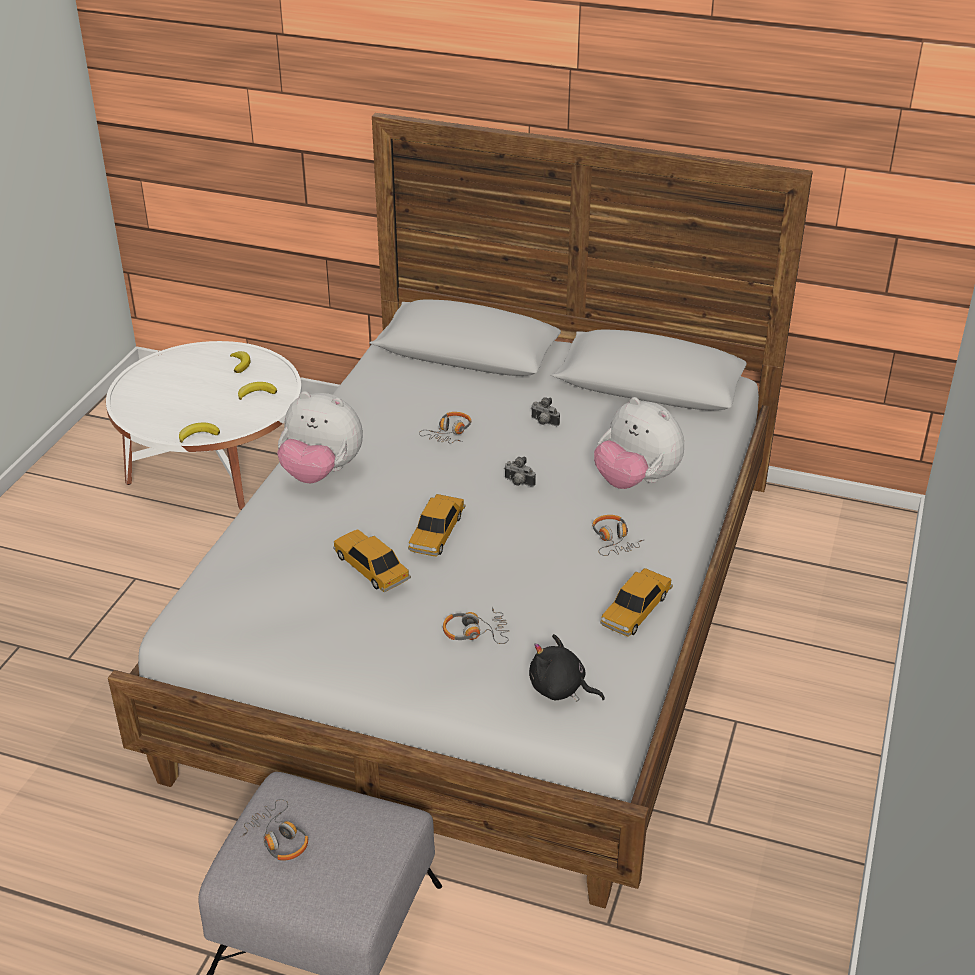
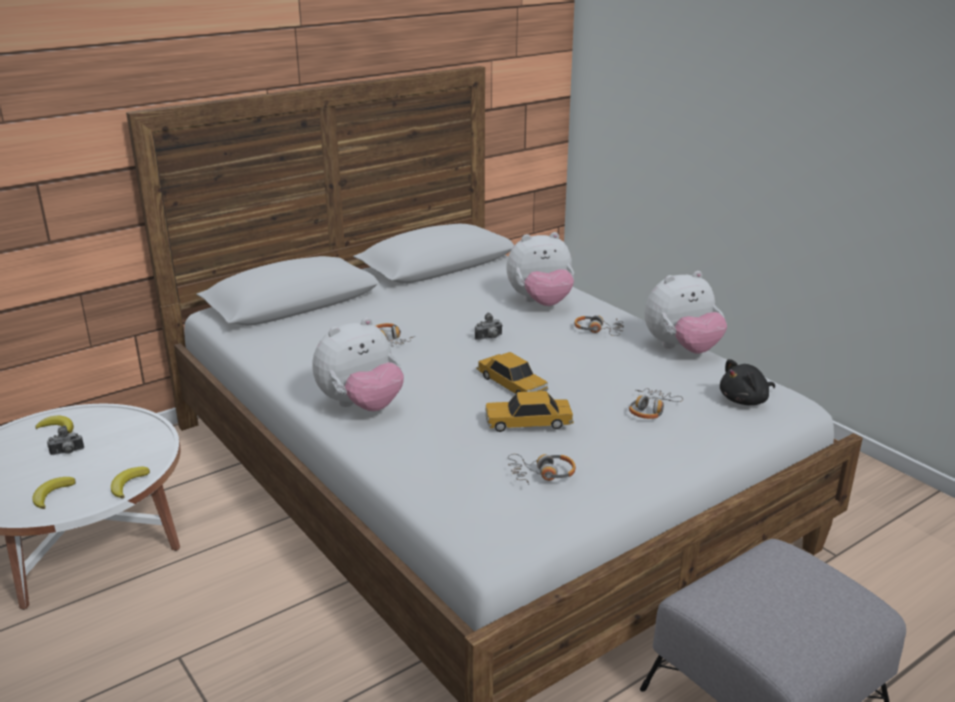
camera: 55 degrees left, 10 degrees down
banana [238,382,277,400] -> banana moved to [33,477,75,509]
headphones [241,799,308,861] -> headphones moved to [508,454,576,485]
camera [531,397,560,426] -> camera moved to [47,425,84,455]
toy car [600,568,673,637] -> plush toy [644,271,727,354]

